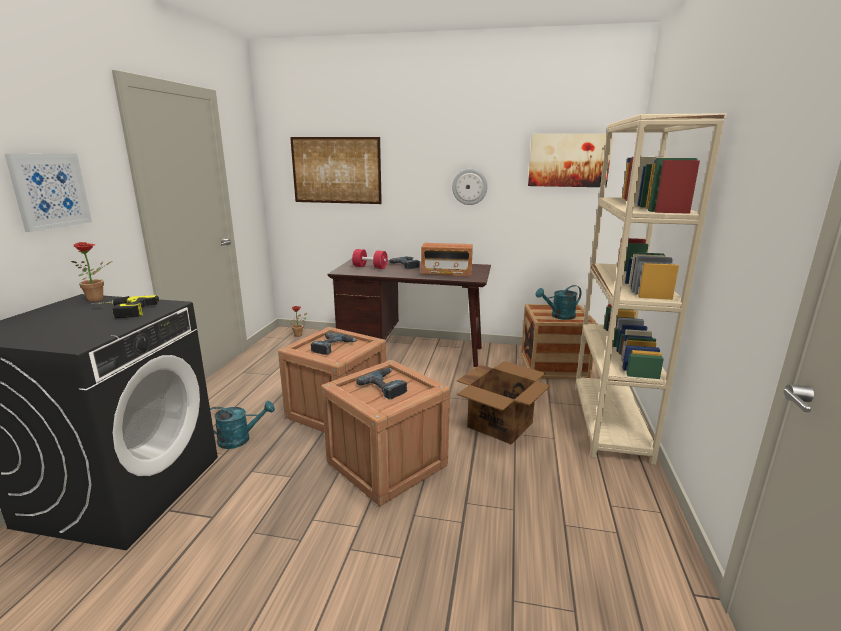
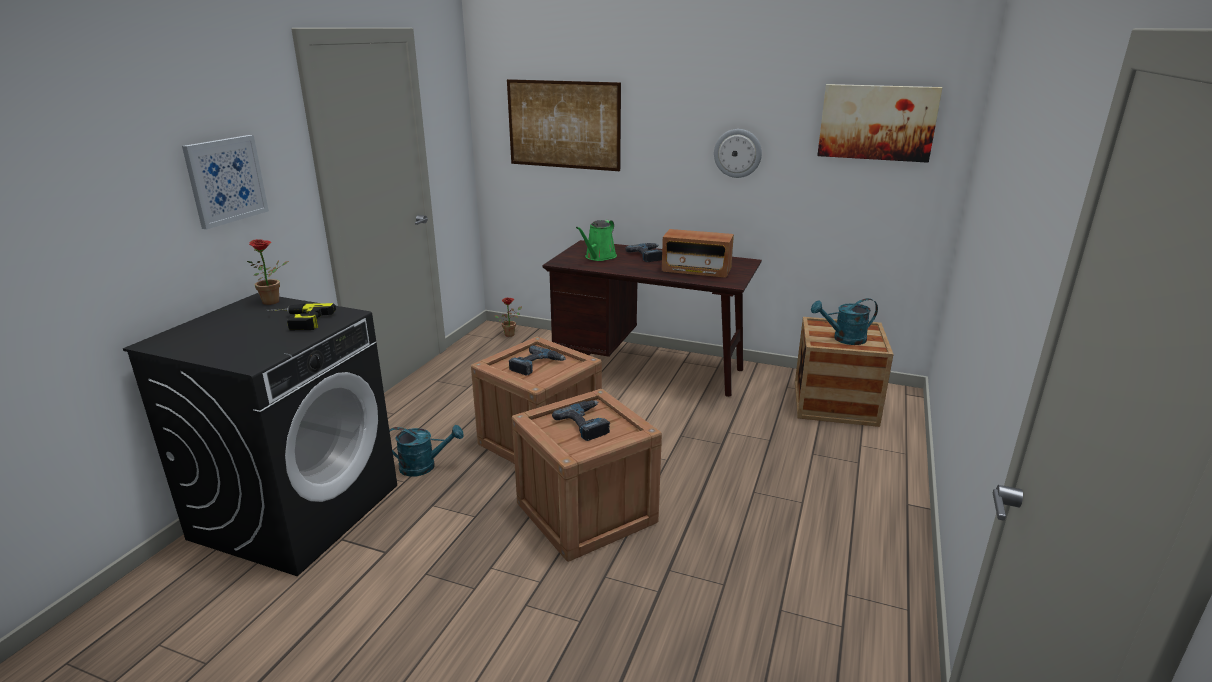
camera: 10 degrees right, 5 degrees up
red dumbbell [352,249,388,269] -> green watering can [576,220,617,261]
cardboard box [457,361,550,444] -> none
beige bookcase [575,113,727,465] -> none

